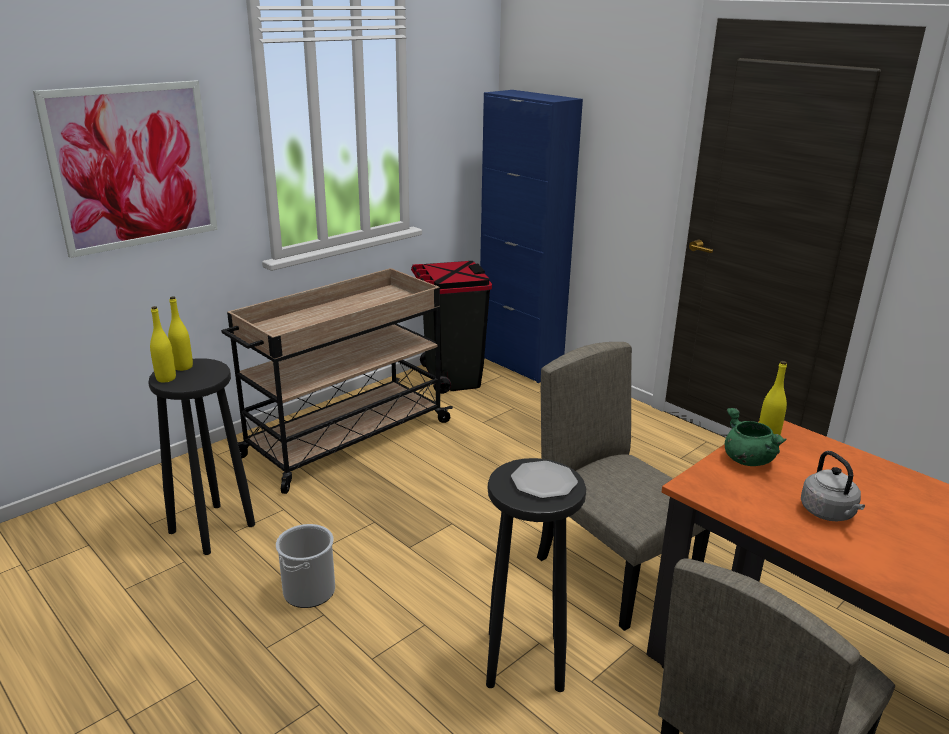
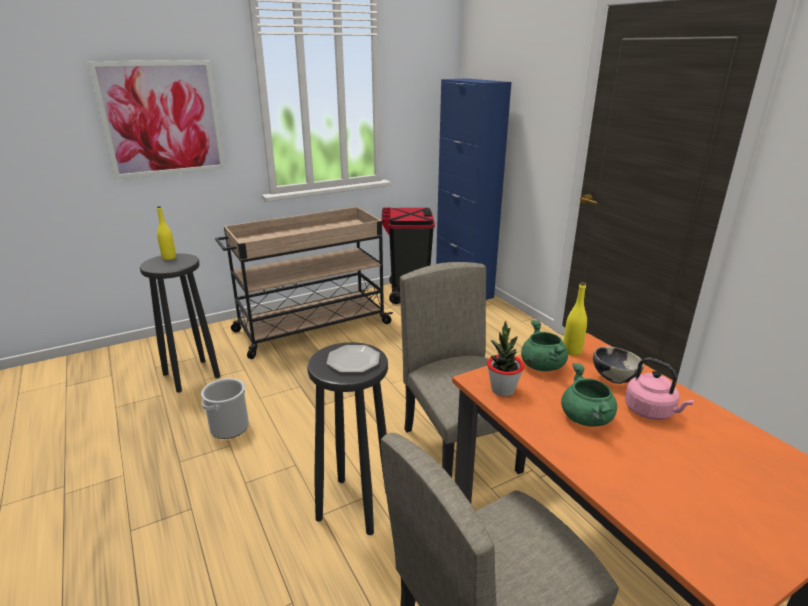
camera: 15 degrees right, 0 degrees up
yellow bottle [150,306,176,382] -> none
grey kettle [801,451,865,521] -> green cooking pot [561,363,617,427]
none -> potted plant [487,321,524,396]
none -> bowl [593,347,644,384]
none -> pink kettle [625,357,694,420]

